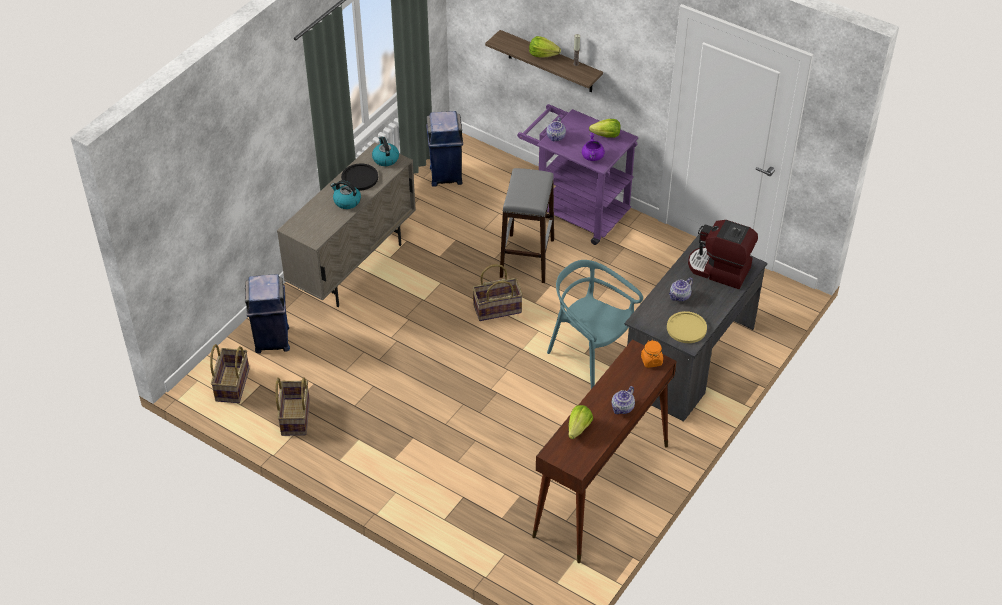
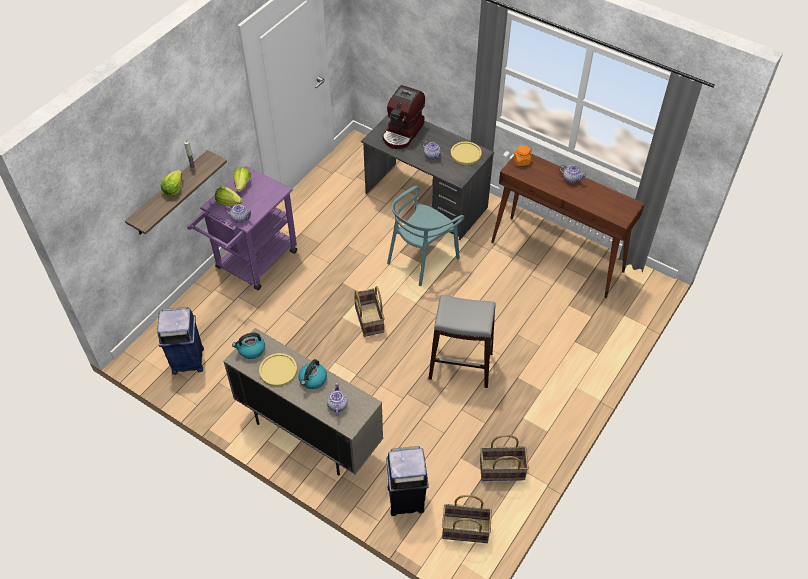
camera: 90 degrees left, 5 degrees up
black plate [341,164,378,191] -> yellow plate [259,353,297,387]
grey stool [500,168,554,283] -> grey stool moved to [429,295,496,388]
lettuce [568,405,593,439] -> lettuce moved to [215,186,243,206]
purple cooking pot [582,133,605,161] -> none
none -> teapot [327,383,348,416]

